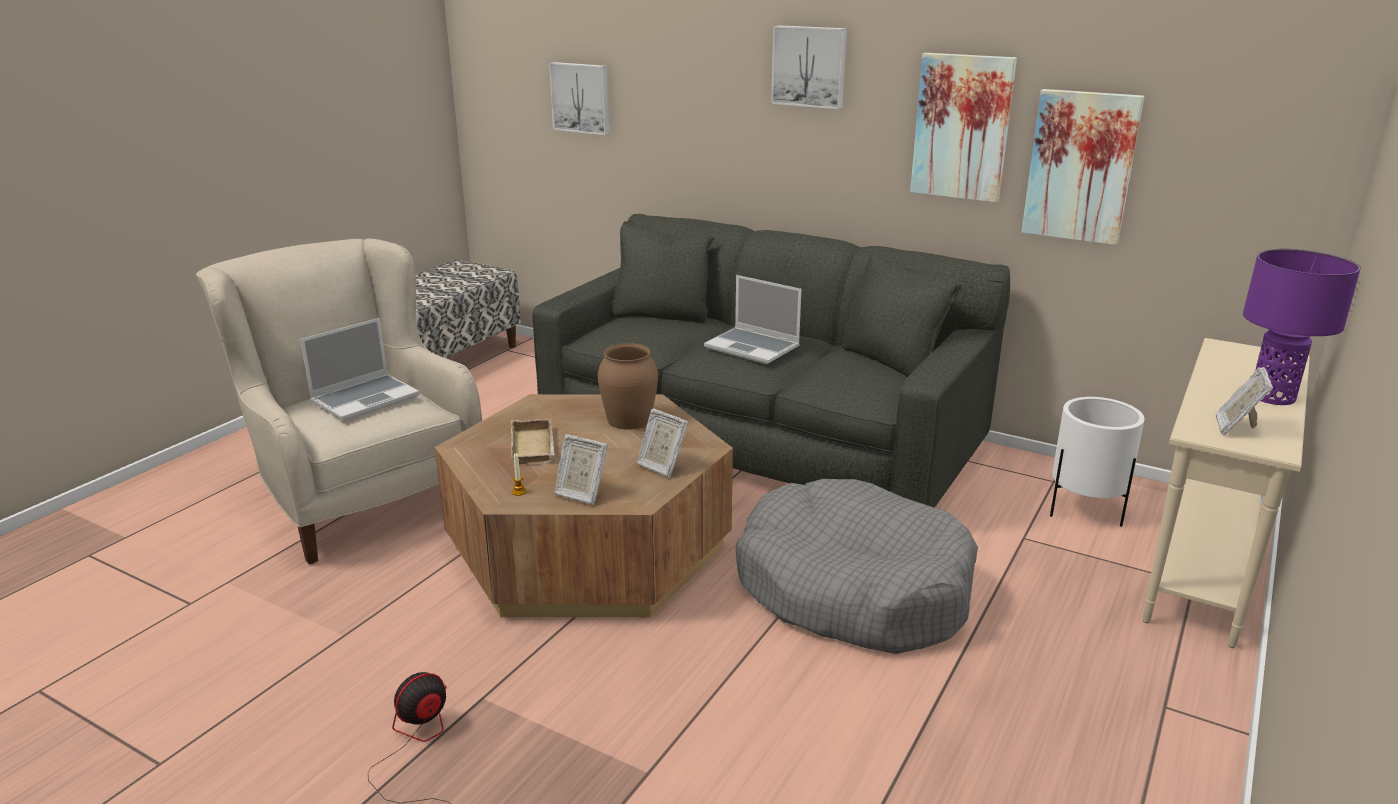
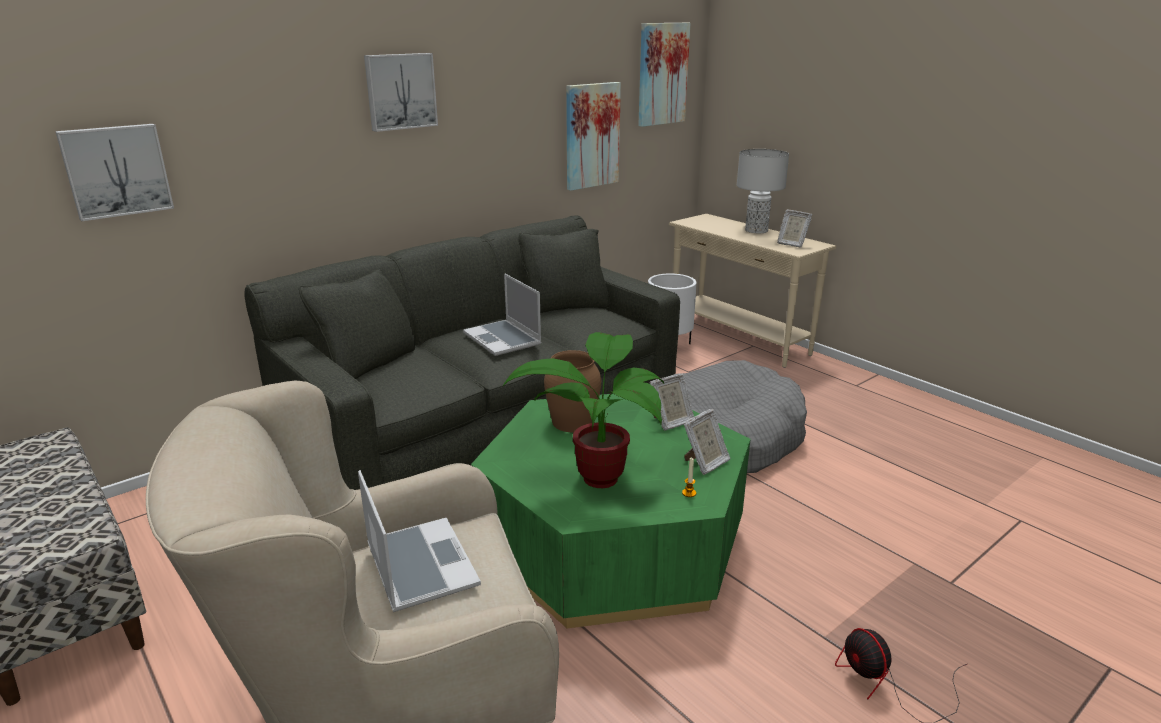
camera: 70 degrees left, 0 degrees up
brown coffee table [435,394,733,618] -> green coffee table [471,394,750,628]
beige tray [511,418,554,464] -> potted plant [503,332,664,488]
laptop [704,275,802,364] -> laptop turned 90 degrees clockwise [463,273,542,356]
picture [910,53,1017,203] -> picture moved to [638,23,690,127]
purple table lamp [1243,249,1361,405] -> white table lamp [737,149,789,233]

